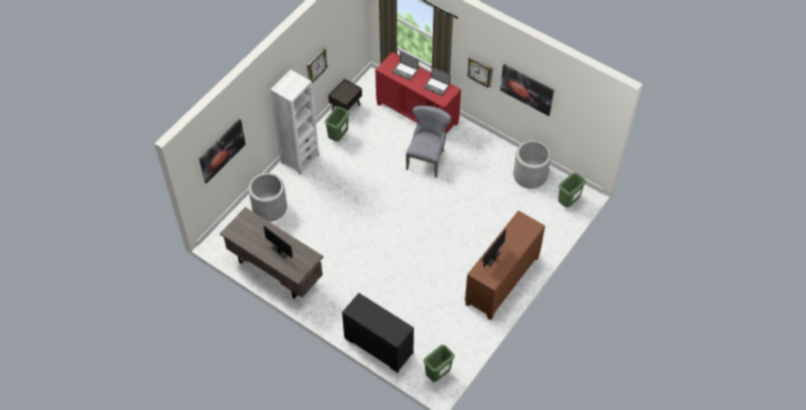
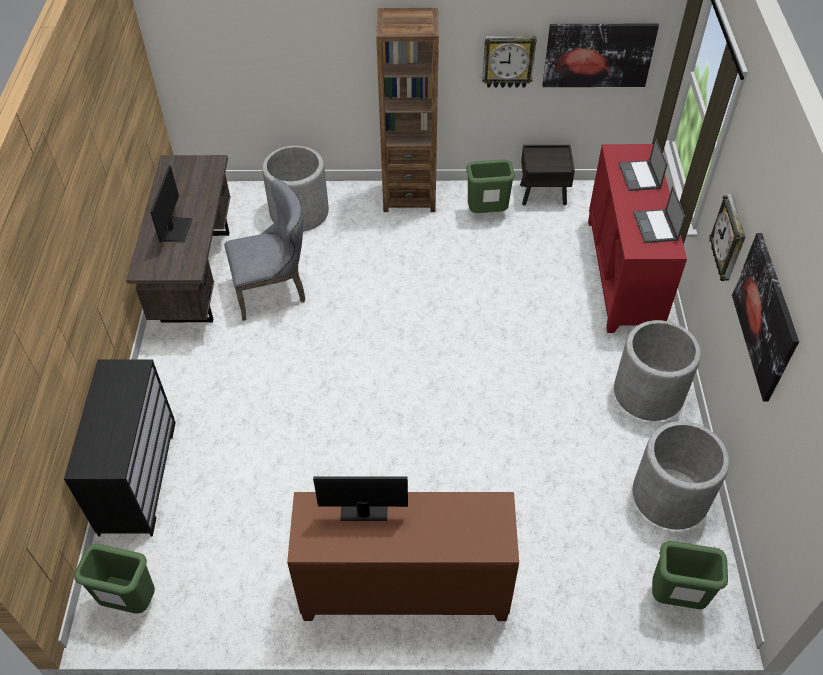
camera: 55 degrees right, 5 degrees down
picture [199,119,246,184] -> picture moved to [542,24,659,87]
white bookcase [270,69,319,175] -> brown bookcase [376,8,439,212]
grey chair [406,106,452,178] -> grey chair moved to [224,179,305,321]
none -> grey planter [614,320,701,421]

